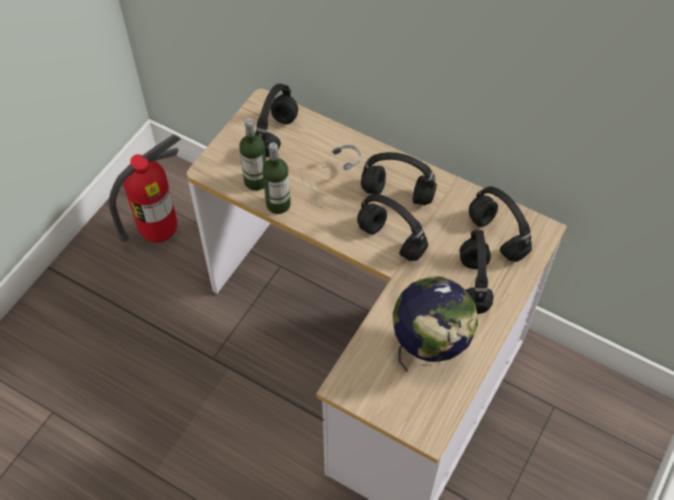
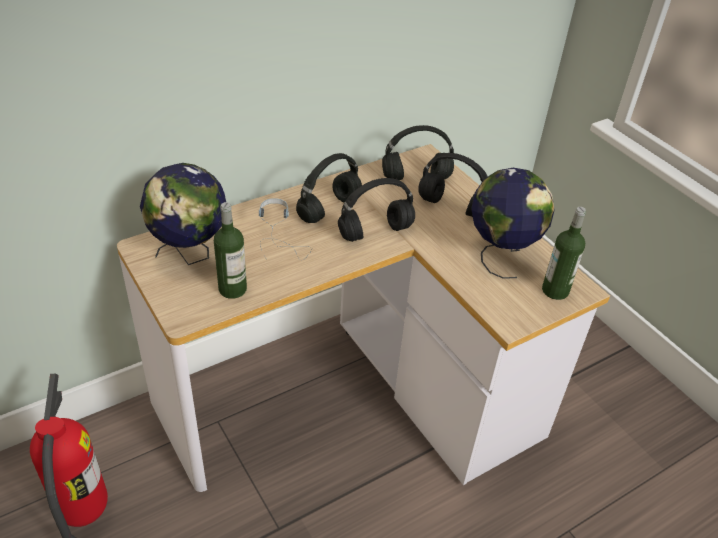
camera: 65 degrees left, 15 degrees down
black headphones [255,83,298,157] -> globe [140,163,226,265]
bottle [262,143,291,214] -> bottle moved to [542,207,586,300]

